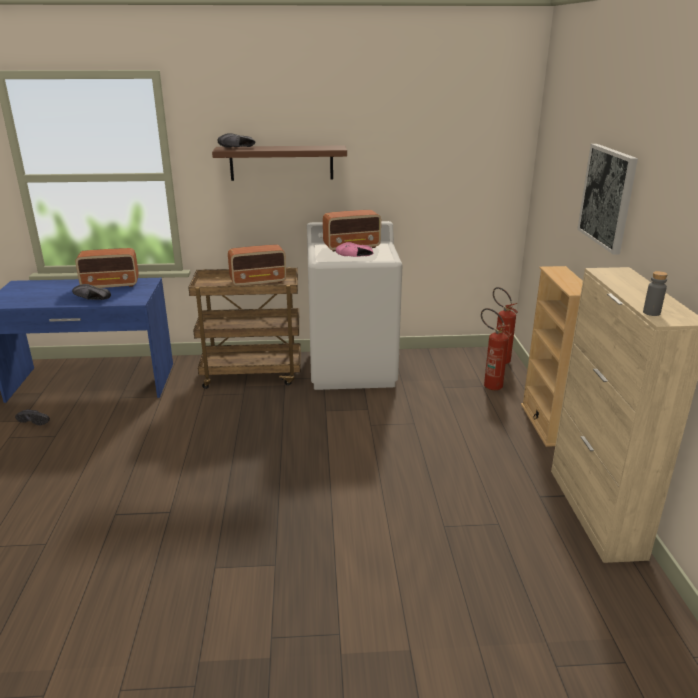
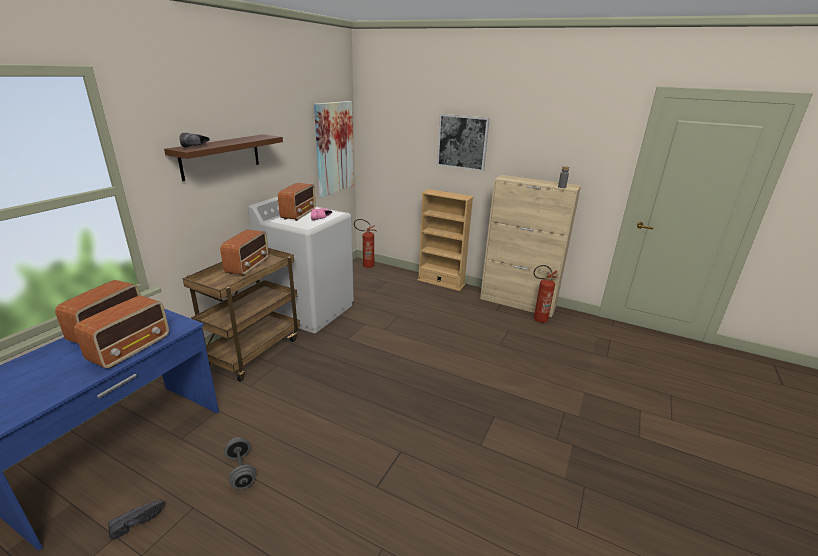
camera: 60 degrees left, 0 degrees up
black shoe [72,284,111,300] -> radio [74,295,169,368]
fire extinguisher [481,308,512,390] -> fire extinguisher moved to [533,265,558,323]
none -> grey dumbbell [224,437,257,489]
none -> picture [314,101,354,197]

